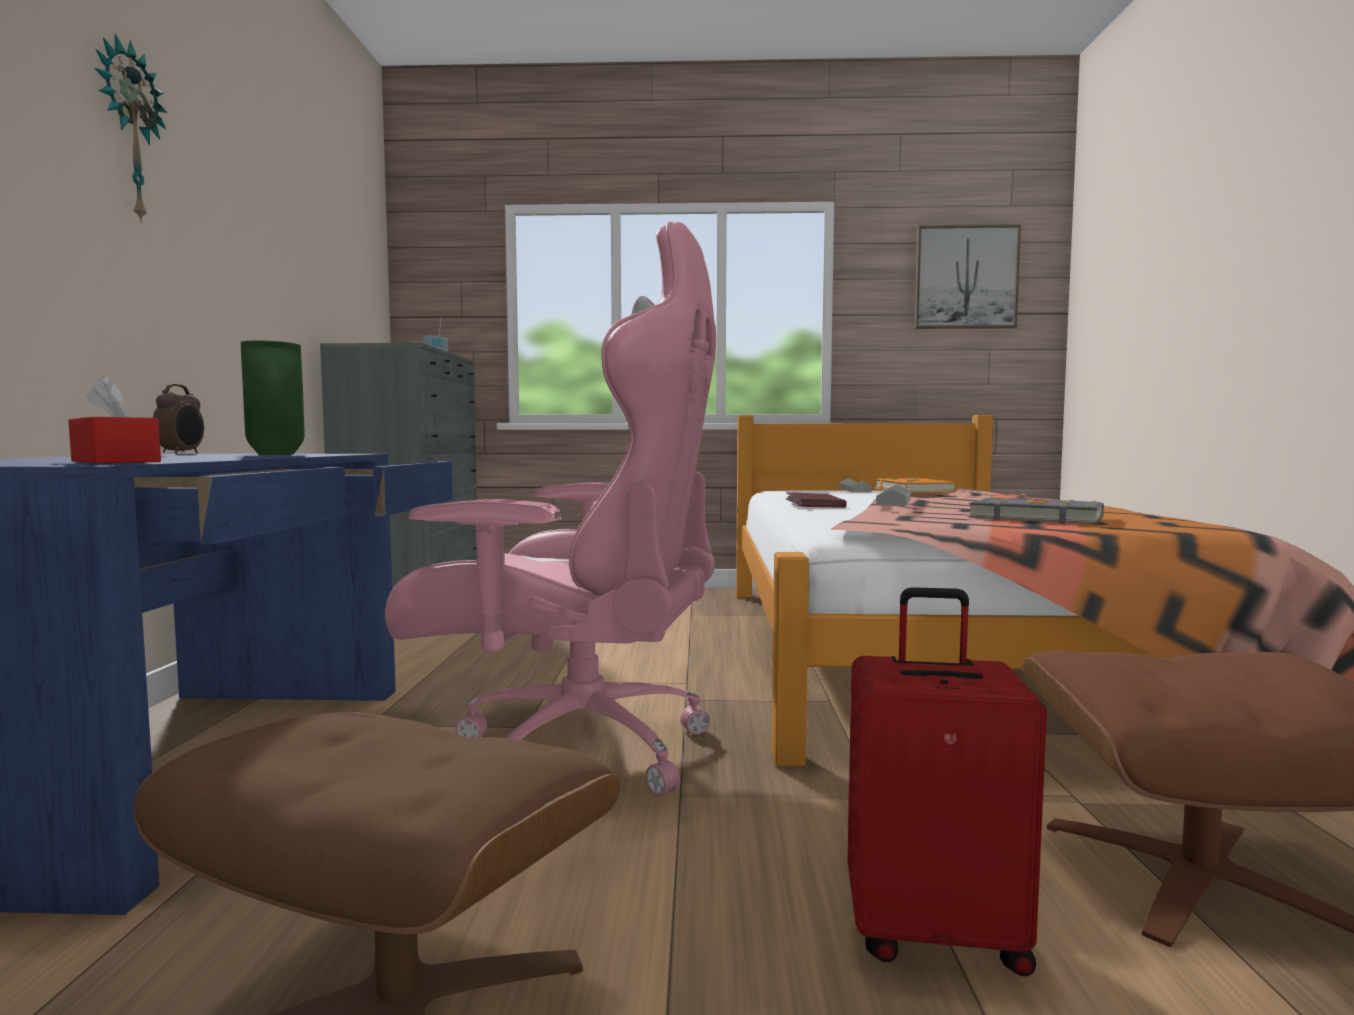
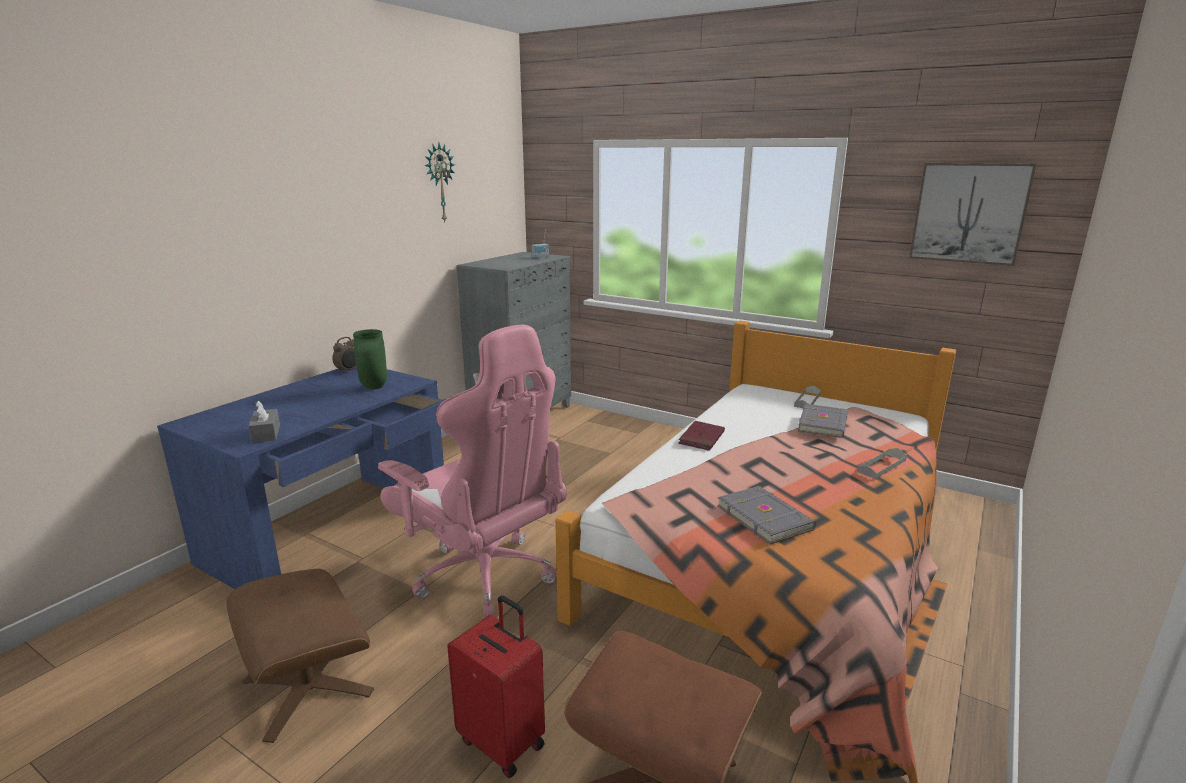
camera: 30 degrees right, 15 degrees up
red tissue box [68,376,161,463] -> grey tissue box [248,401,280,443]
wall clock [94,34,167,223] -> wall clock moved to [425,143,455,222]
orange book [875,478,957,493] -> grey book [798,404,847,438]
grey tray [876,484,911,506] -> grey tray moved to [857,448,907,479]

